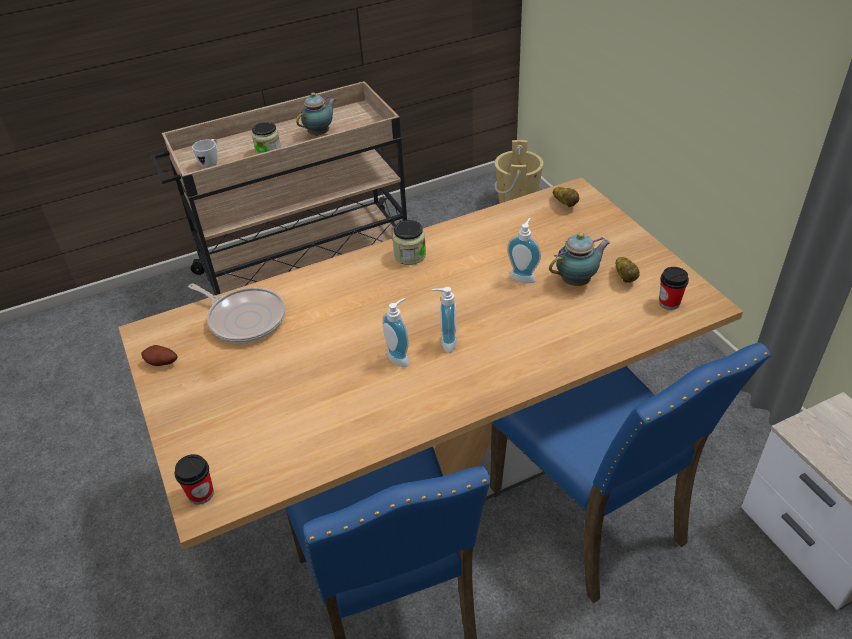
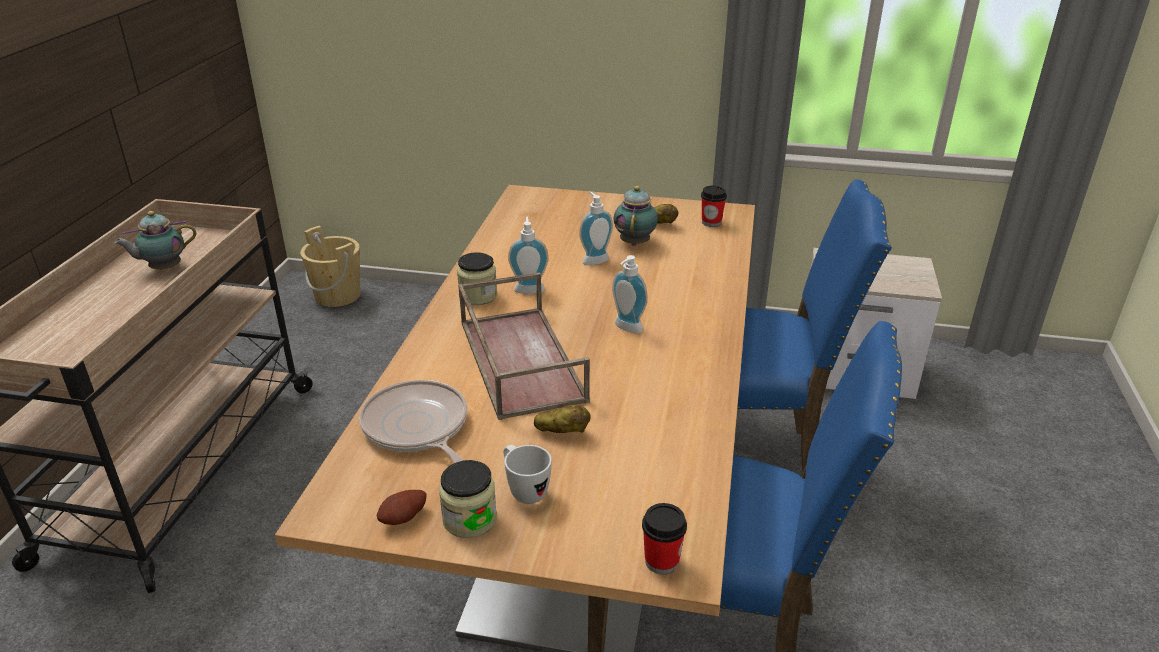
camera: 55 degrees left, 10 degrees down
frying pan [188,284,285,343] -> frying pan turned 105 degrees counterclockwise [359,380,467,463]
white mug [192,139,218,168] -> white mug moved to [504,445,552,504]
jar [252,122,281,154] -> jar moved to [439,460,497,538]
teapot [296,92,336,136] -> teapot turned 105 degrees counterclockwise [114,211,196,270]
soap dispenser [382,298,409,367] -> soap dispenser moved to [508,217,549,294]
potato [553,187,579,207] -> potato moved to [534,404,591,433]
none -> brown tray [458,272,590,420]

